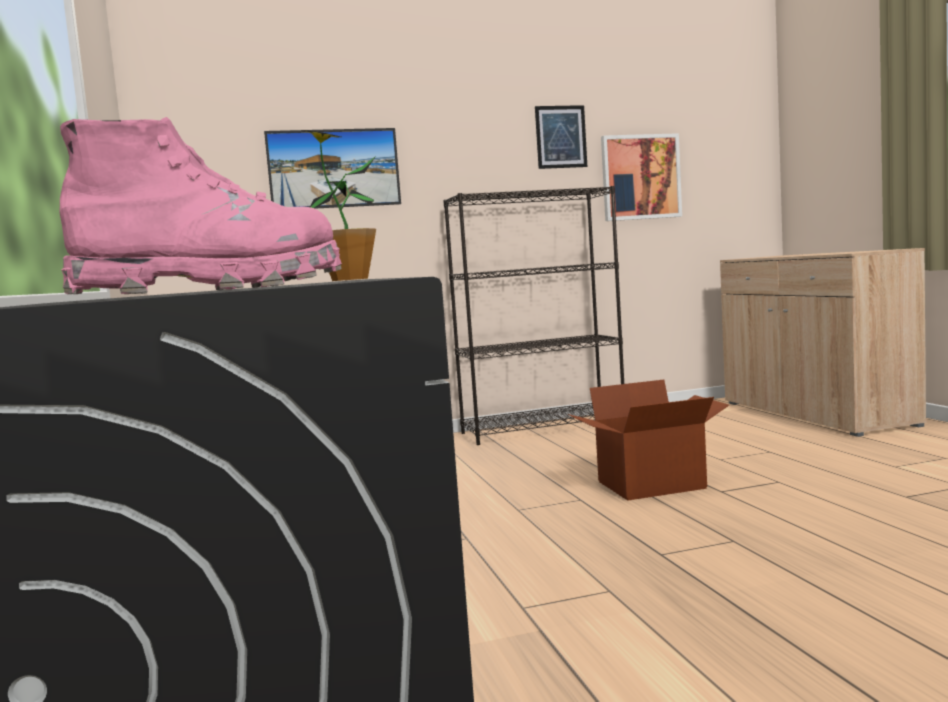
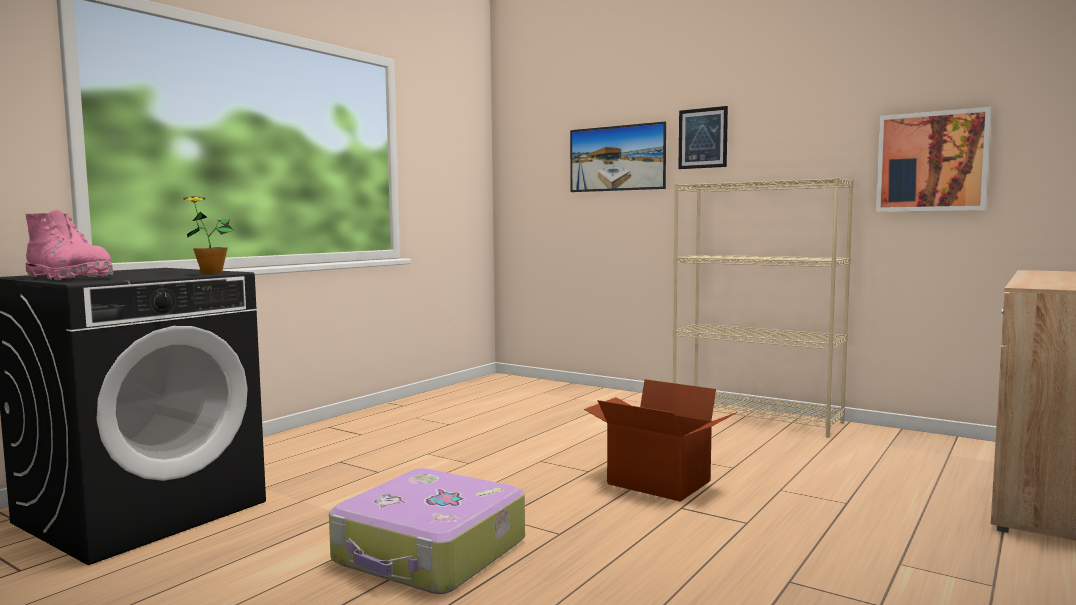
camera: 50 degrees right, 0 degrees up
black bookcase [443,186,624,445] -> beige bookcase [673,177,854,438]
picture [535,105,587,169] -> picture moved to [678,106,728,169]
none -> suitcase [329,468,525,594]

